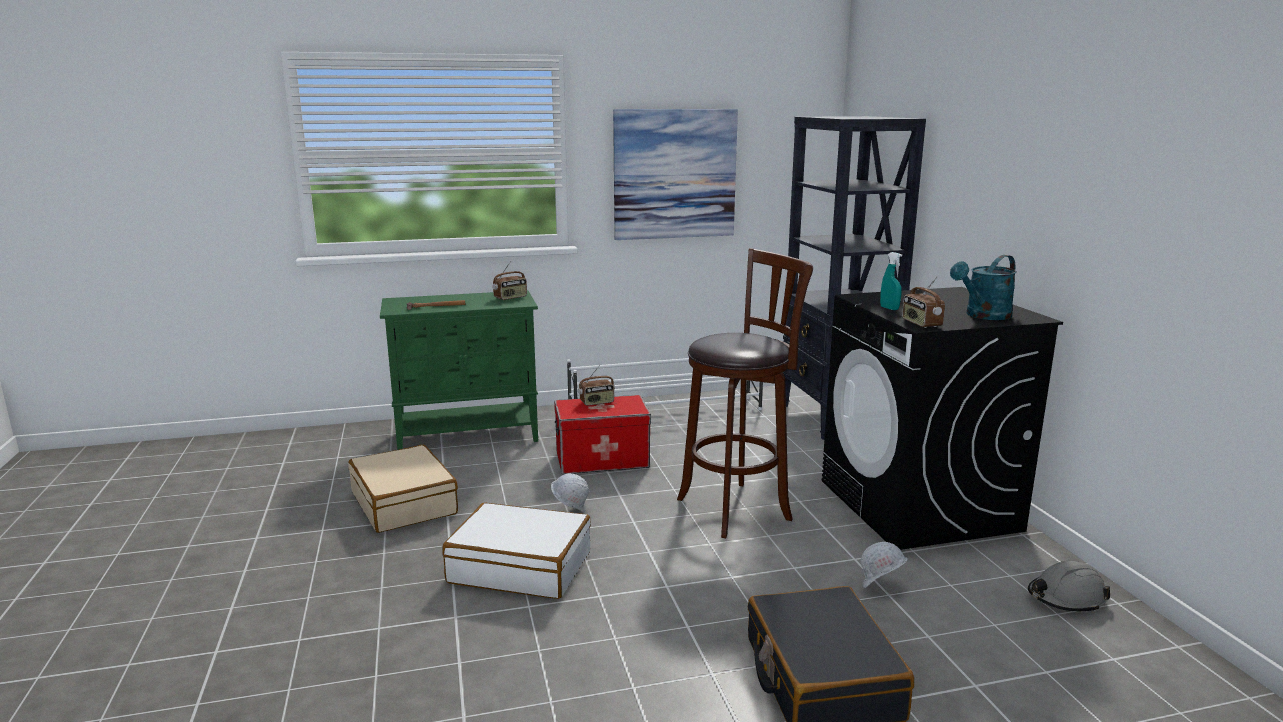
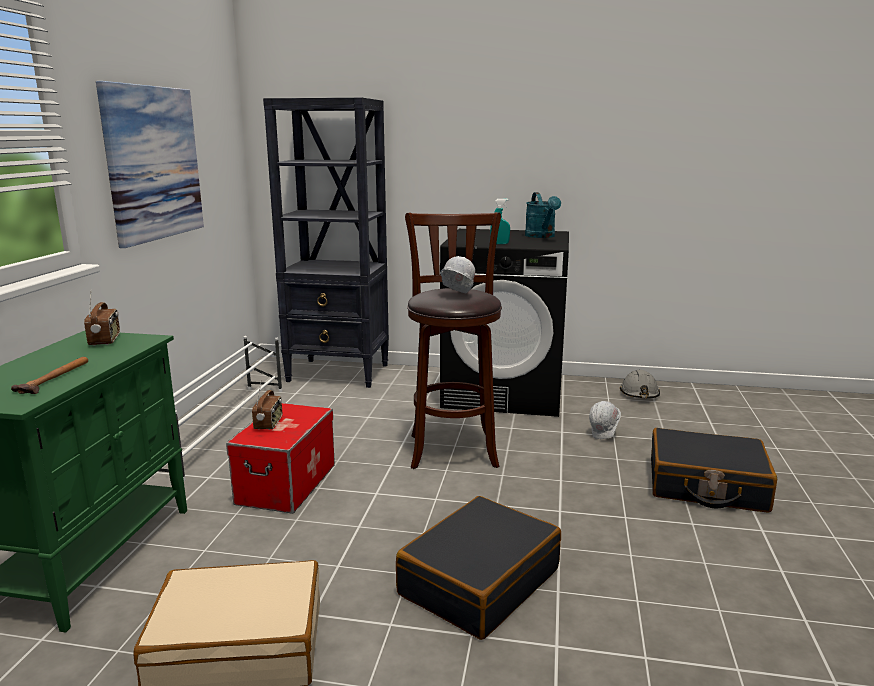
camera: 65 degrees left, 0 degrees up
white suitcase [442,503,591,599] -> black suitcase [396,496,561,640]
white hard hat [551,473,589,513] -> white hard hat moved to [440,256,475,294]
radio [902,276,945,328] -> none

